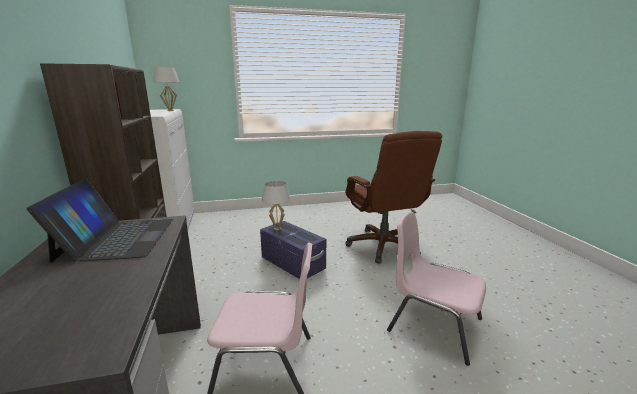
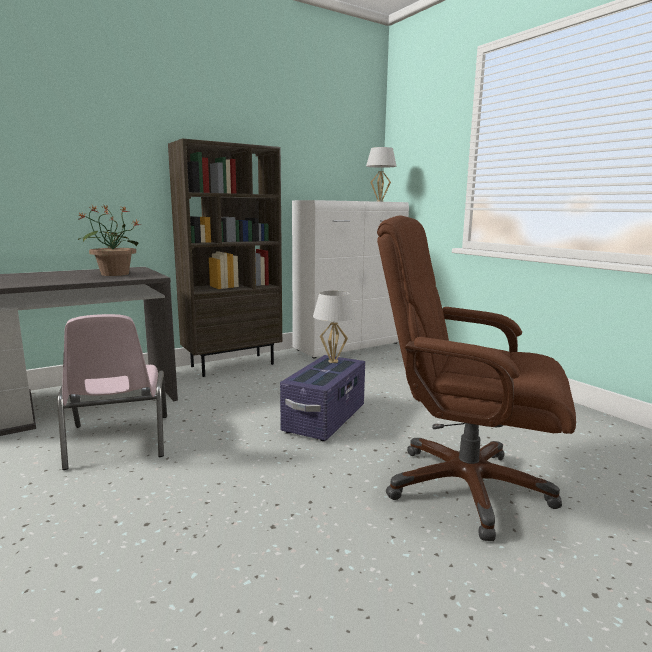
camera: 70 degrees right, 5 degrees down
laptop [26,178,173,263] -> potted plant [78,204,141,276]
brown office chair [345,131,442,264] -> brown office chair turned 60 degrees clockwise [377,216,576,541]
pink chair [387,212,486,366] -> none

